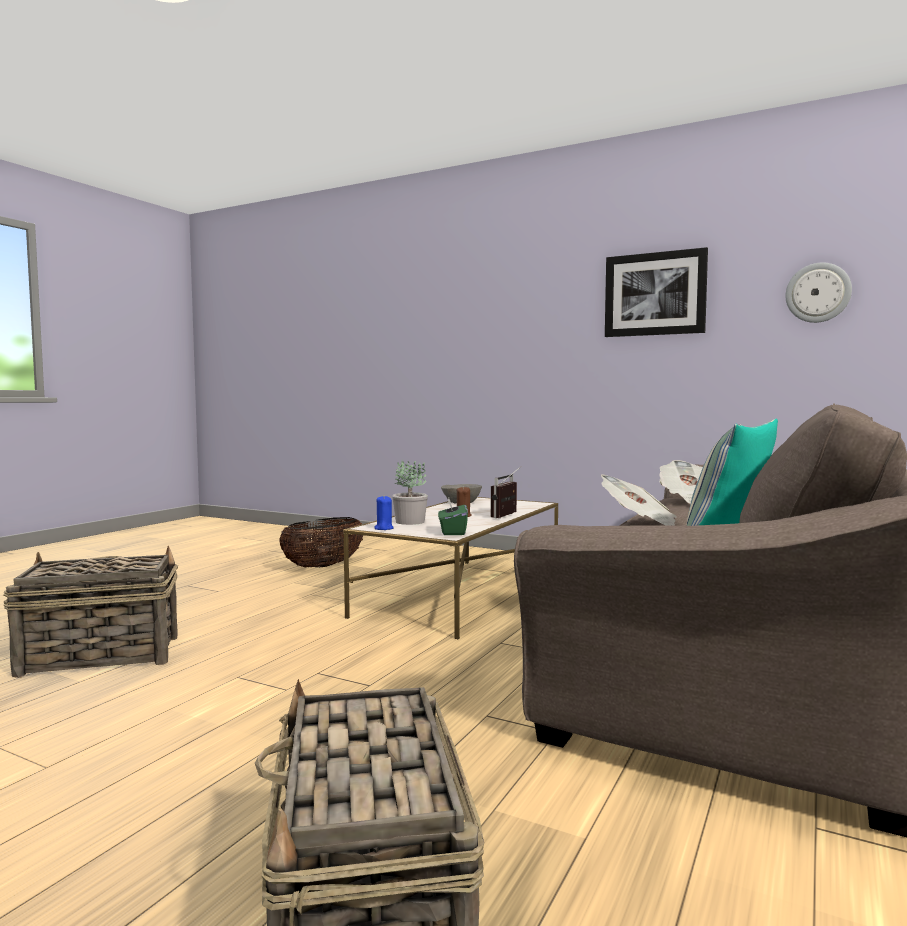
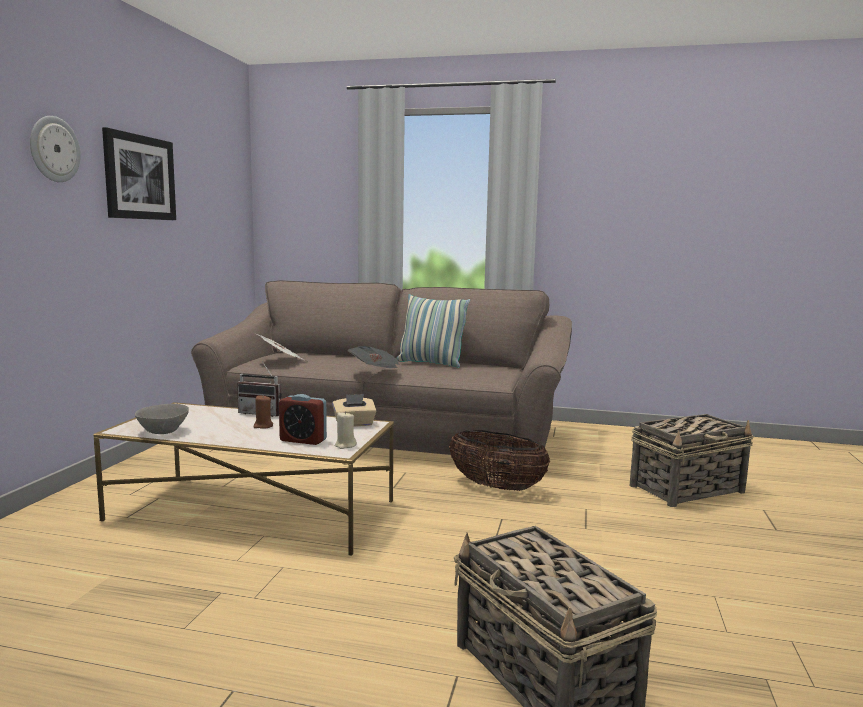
camera: 105 degrees left, 5 degrees up
basket [279,517,363,567] -> basket moved to [449,430,550,491]
blue candle [375,495,393,530] -> beige candle [335,411,357,449]
potted plant [392,459,428,525] -> alarm clock [279,394,327,445]
green tissue box [438,498,468,535] -> beige tissue box [332,394,376,427]
wall clock [785,262,852,323] -> wall clock moved to [30,116,81,182]

